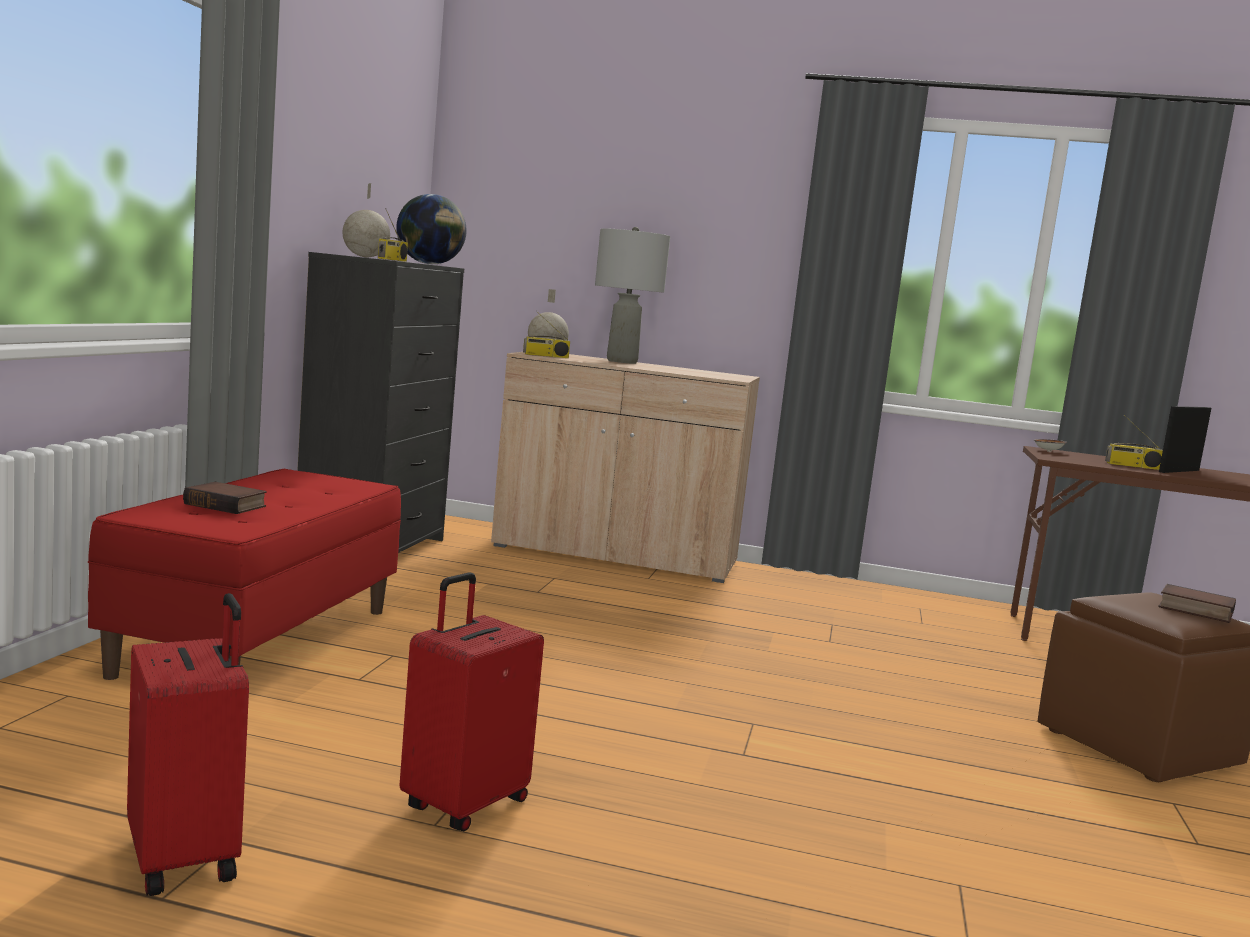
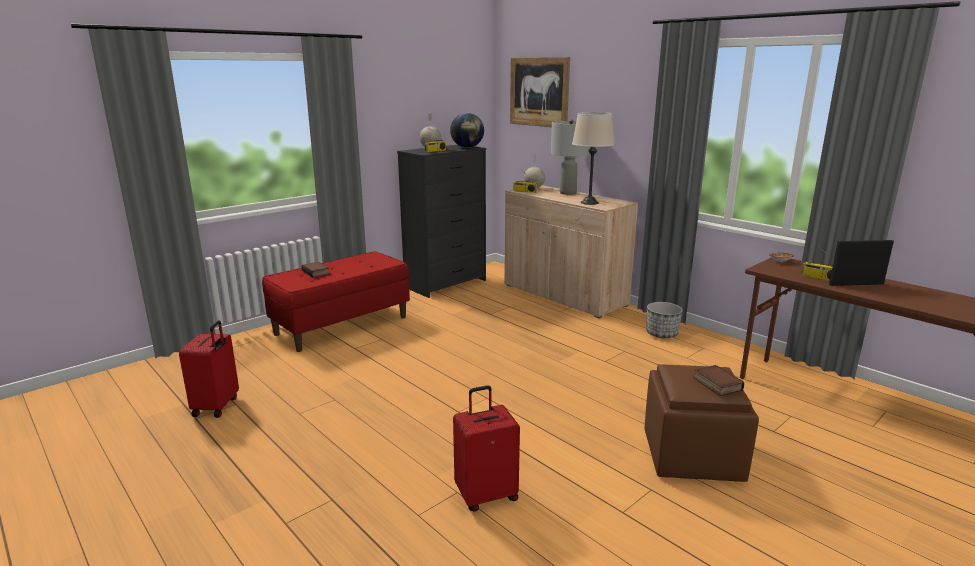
camera: 35 degrees right, 10 degrees up
red suitcase [399,573,544,831] -> red suitcase moved to [453,385,520,512]
none -> picture [510,57,570,127]
none -> beige table lamp [572,112,615,205]
none -> planter [646,302,683,338]

